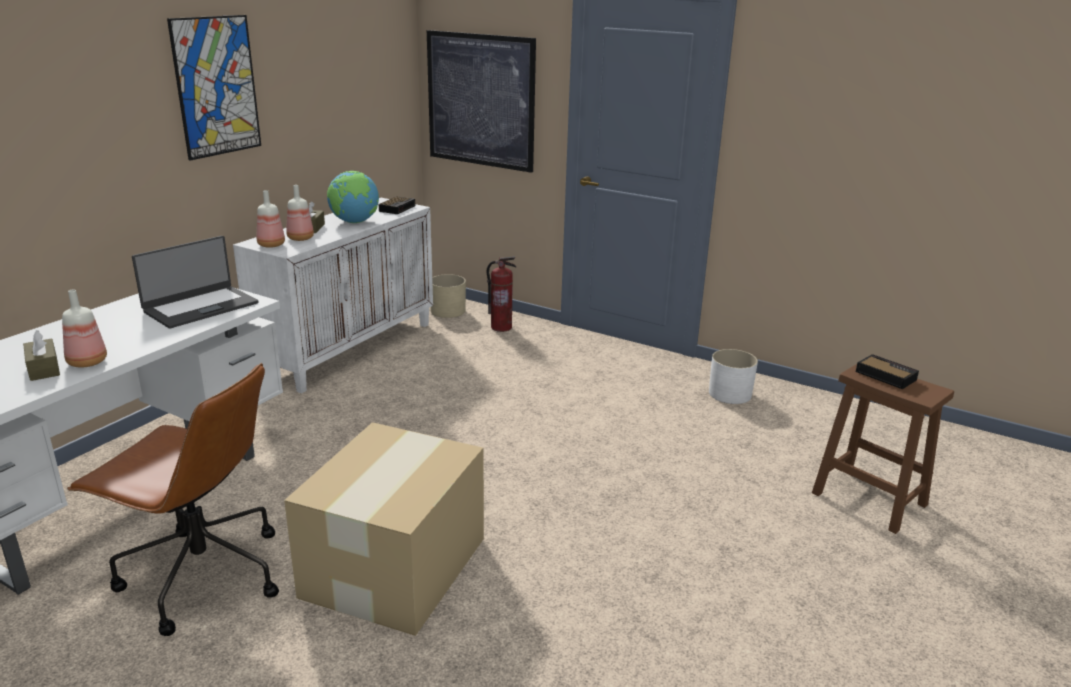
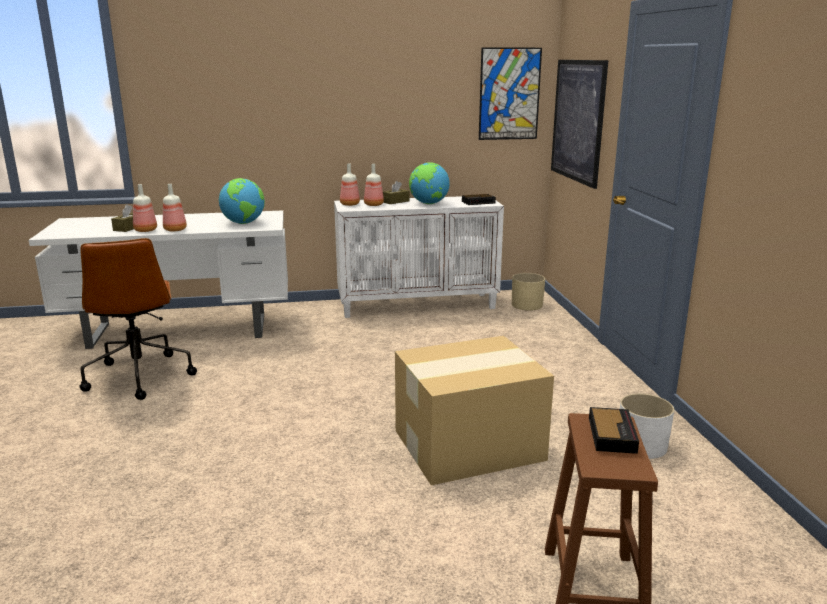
camera: 50 degrees right, 5 degrees down
laptop [132,236,258,328] -> globe [219,178,265,224]
picture [167,15,261,161] -> picture moved to [479,48,542,140]
cardboard box [284,422,484,636] -> cardboard box moved to [395,336,554,485]
fire extinguisher [486,256,516,332] -> none
none -> bottle [163,184,187,231]

